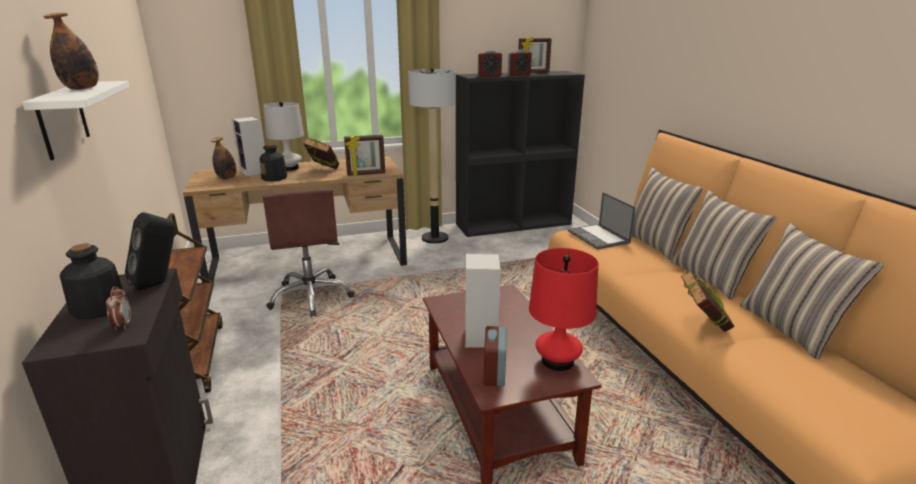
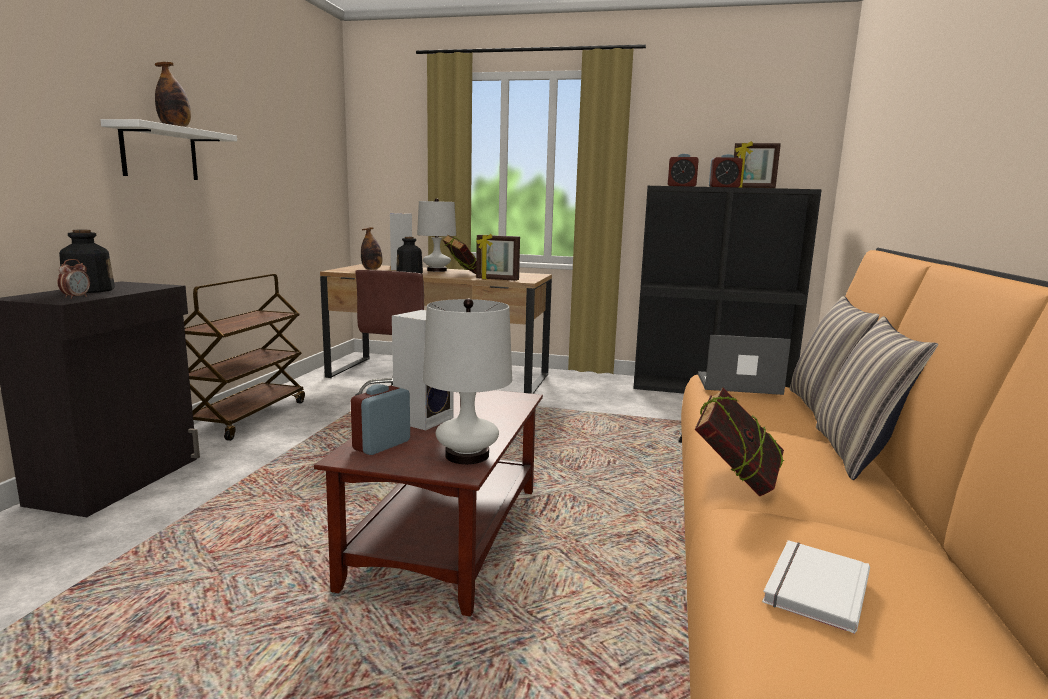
camera: 30 degrees right, 10 degrees down
black speaker [125,212,176,291] -> none
floor lamp [408,68,456,244] -> none
red table lamp [529,248,598,371] -> white table lamp [423,298,512,464]
laptop [568,192,636,249] -> laptop turned 90 degrees clockwise [698,335,791,395]
pillow [740,223,884,360] -> none
none -> white book [762,540,870,634]

